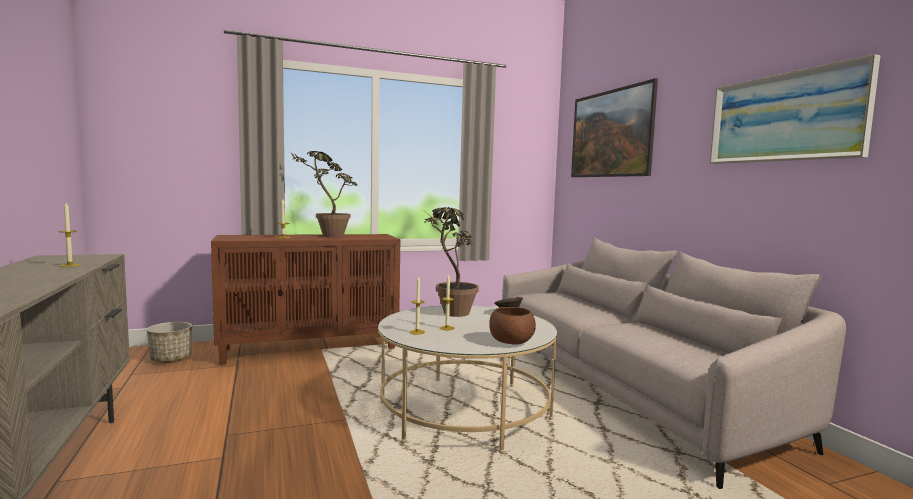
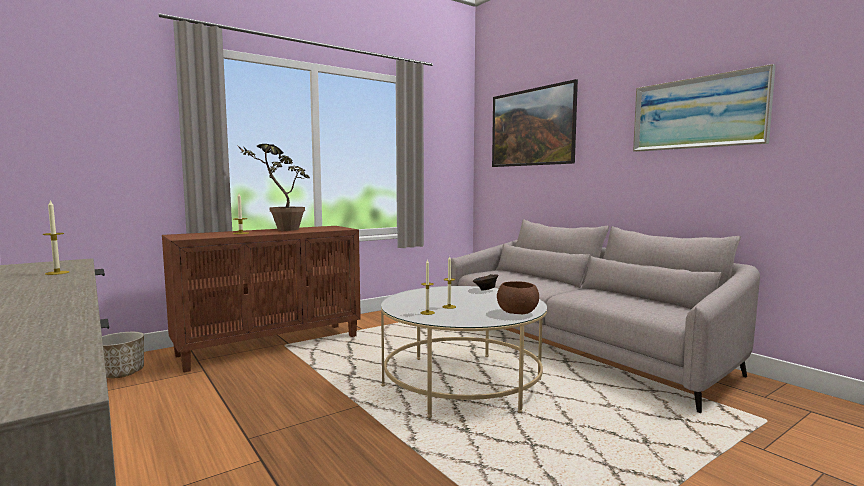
camera: 15 degrees left, 0 degrees up
potted plant [424,207,479,317] -> none

